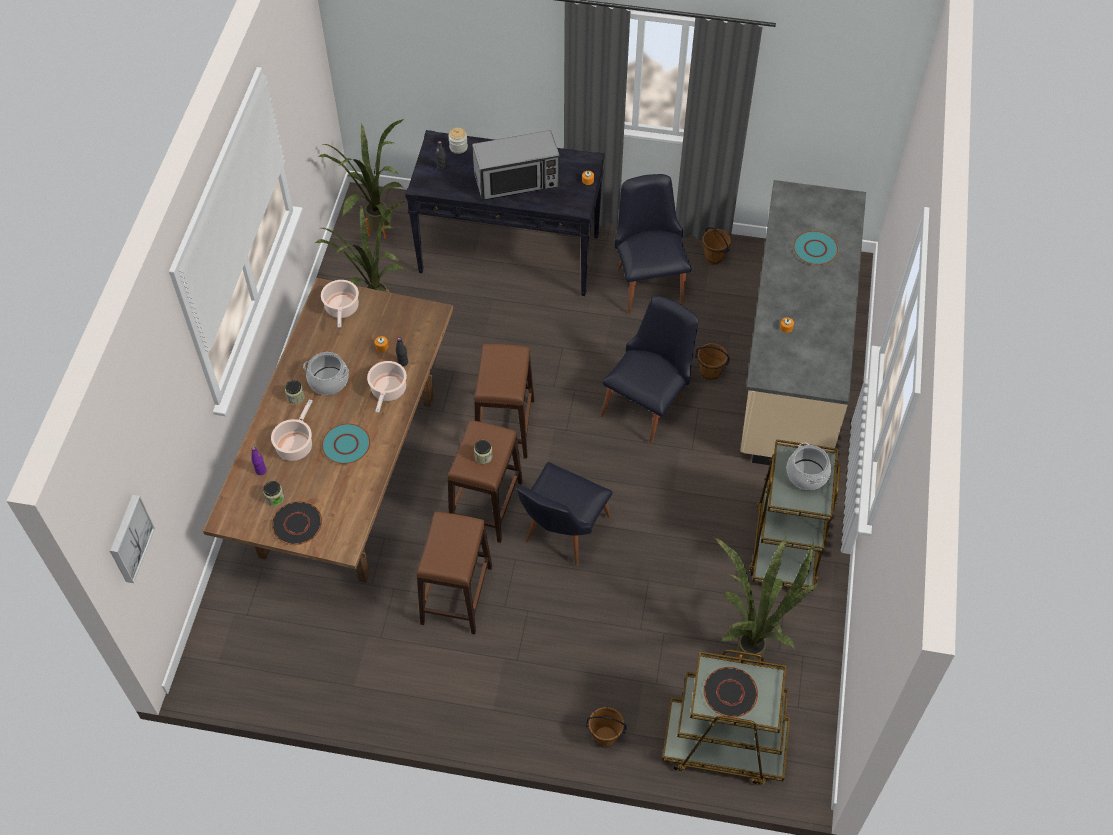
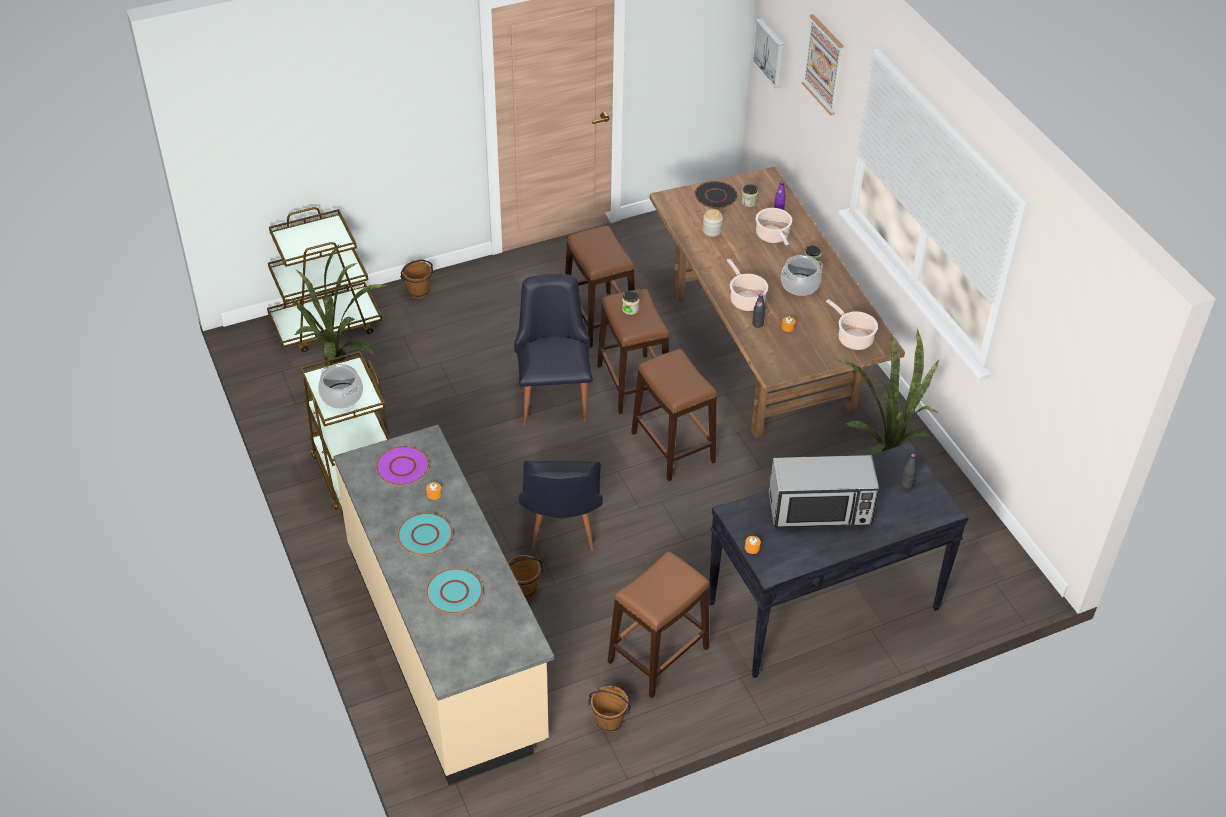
camera: 145 degrees right, 10 degrees down
potted plant [318,119,404,239] -> none
turquoise plate [322,423,370,464] -> turquoise plate moved to [398,513,453,555]
jar [448,127,468,154] -> jar moved to [703,209,723,237]
microwave [472,130,560,200] -> microwave turned 135 degrees counterclockwise [769,455,879,528]
black chair [615,174,692,314] -> brown stool [607,551,710,698]
black plate [703,667,758,718] -> none
none -> purple plate [376,446,429,485]
none -> picture [802,14,844,115]

